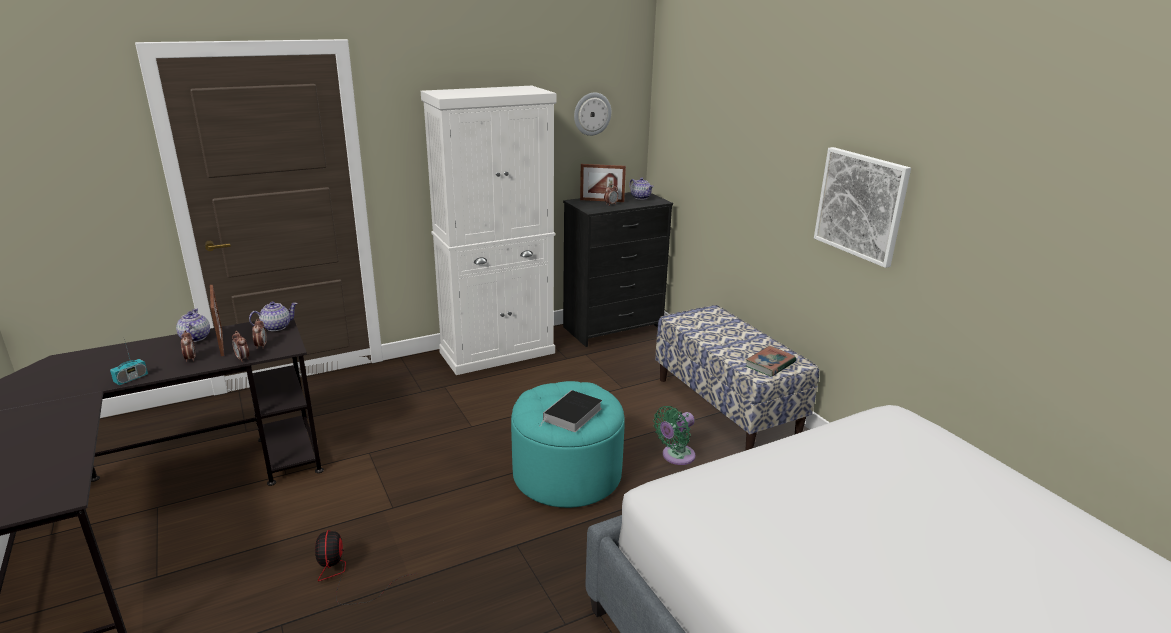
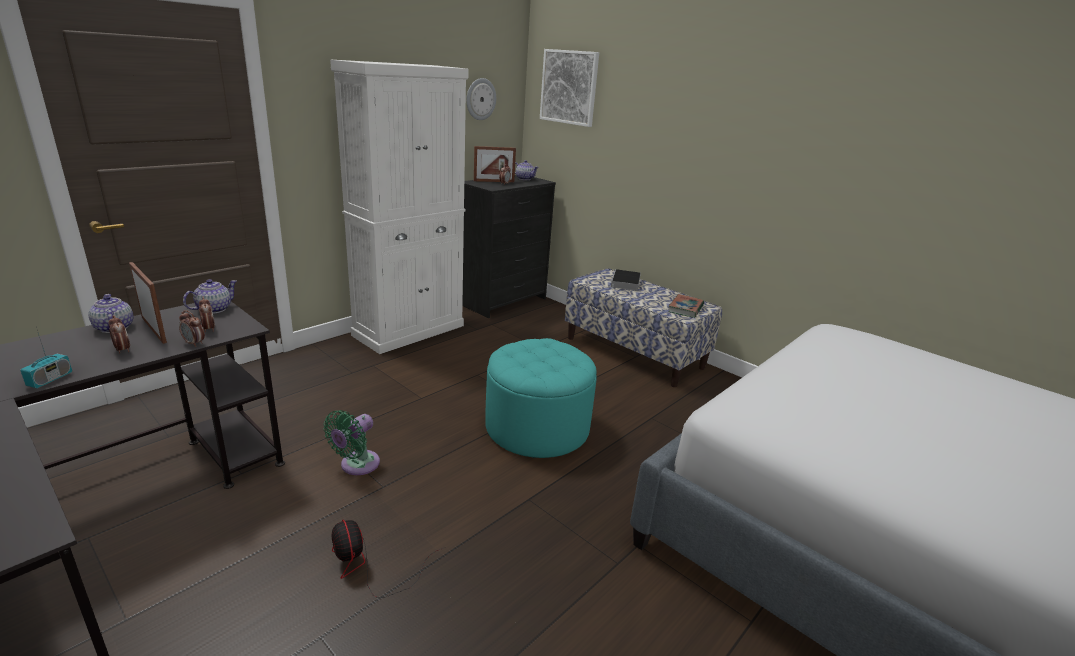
camera: 20 degrees left, 0 degrees up
book [540,390,602,432] -> book moved to [611,269,641,291]
green fan [653,406,696,465] -> green fan moved to [324,410,380,475]
picture [814,147,911,268] -> picture moved to [540,49,599,127]

